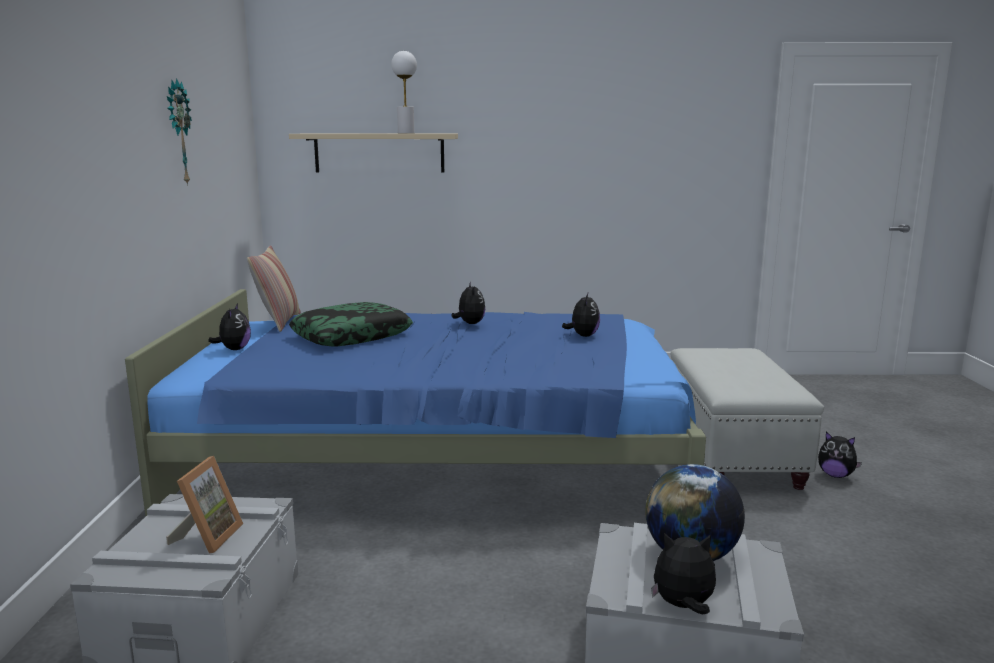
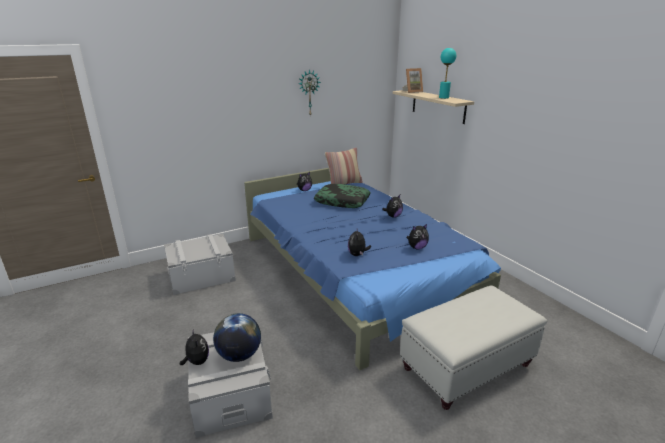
camera: 60 degrees right, 10 degrees up
picture frame [166,456,243,554] -> picture frame moved to [403,68,423,93]
white table lamp [391,51,417,133] -> turquoise table lamp [439,48,456,99]
plush toy [818,432,862,478] -> plush toy moved to [348,229,371,256]

